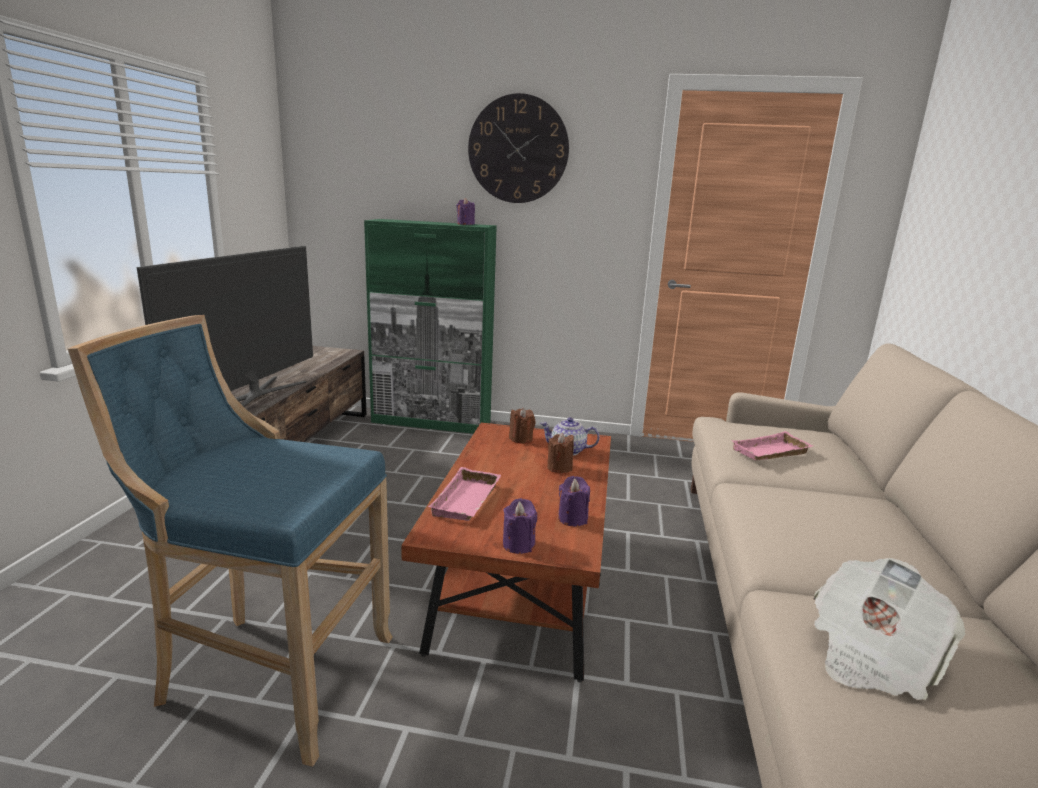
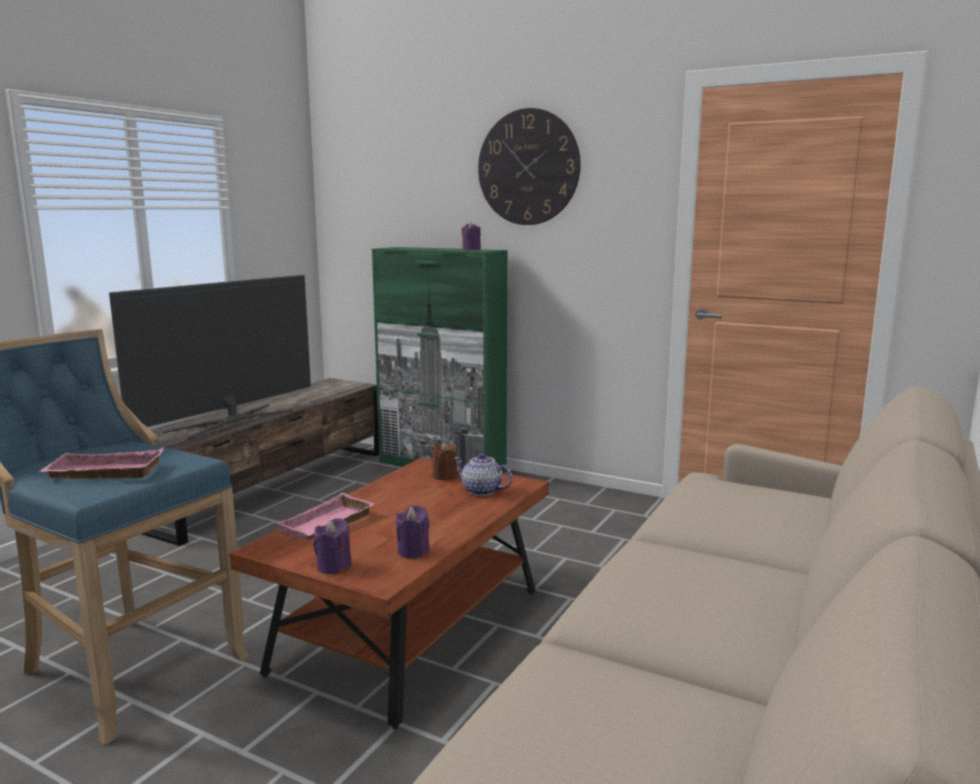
camera: 20 degrees right, 5 degrees down
brown candle [547,433,574,473] -> none
pink tray [732,431,813,460] -> pink tray moved to [39,449,163,479]
newspaper [814,558,965,700] -> none

